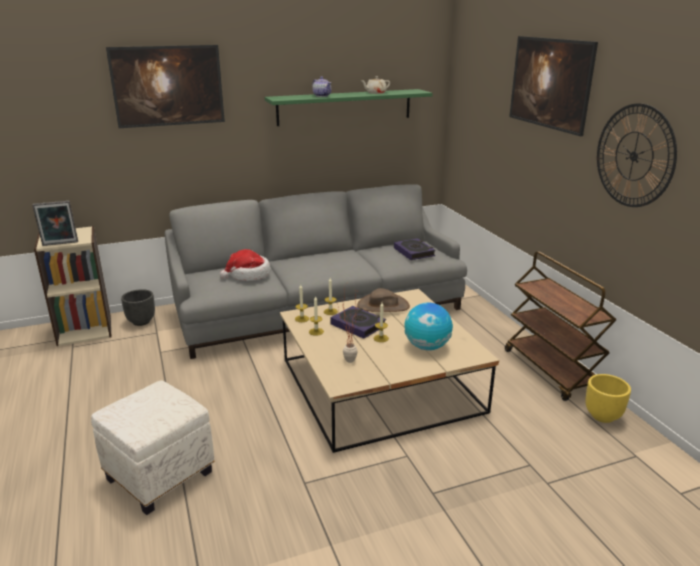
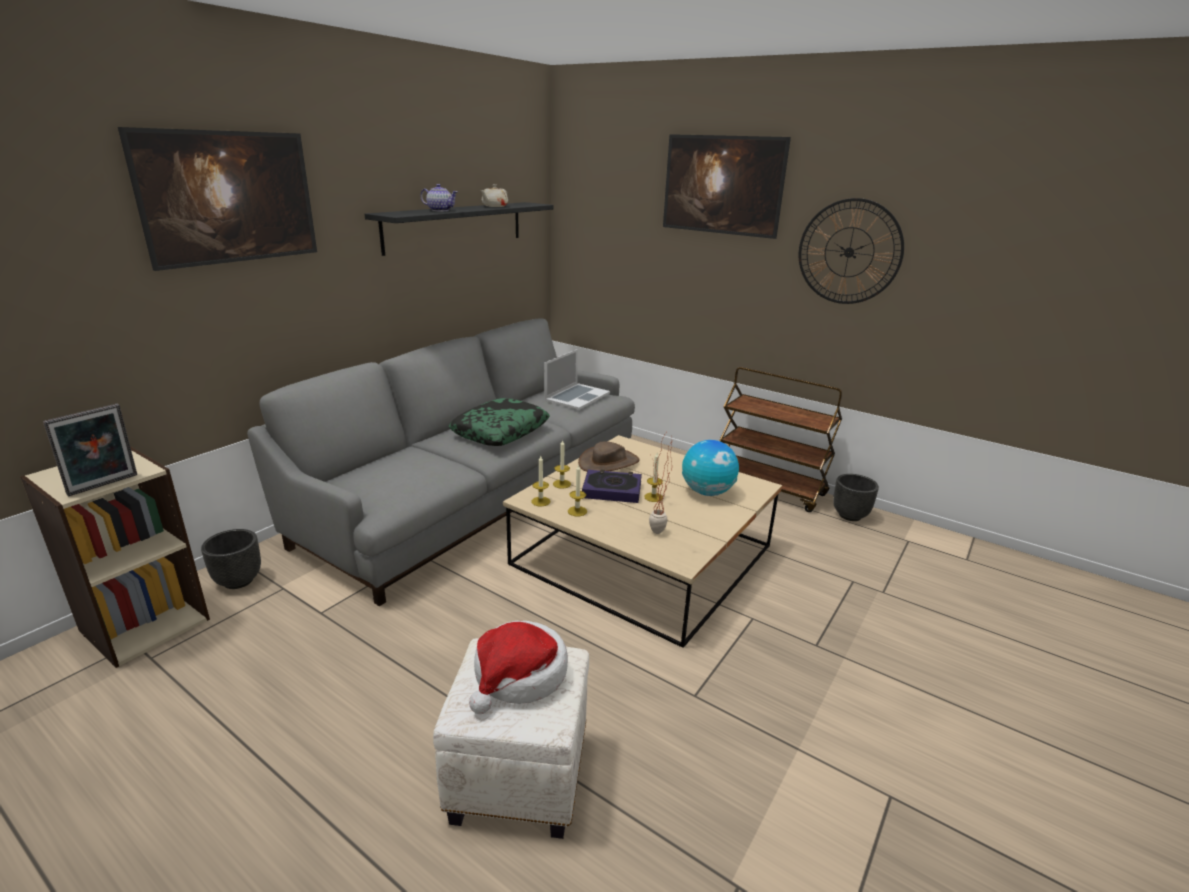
camera: 35 degrees left, 0 degrees up
hat [220,249,271,281] -> hat moved to [469,621,568,714]
green shelf [265,89,433,126] -> black shelf [365,202,553,256]
book [394,238,436,260] -> laptop [544,349,610,410]
yellow planter [585,374,631,423] -> black planter [833,474,879,521]
none -> pillow [448,398,550,446]

